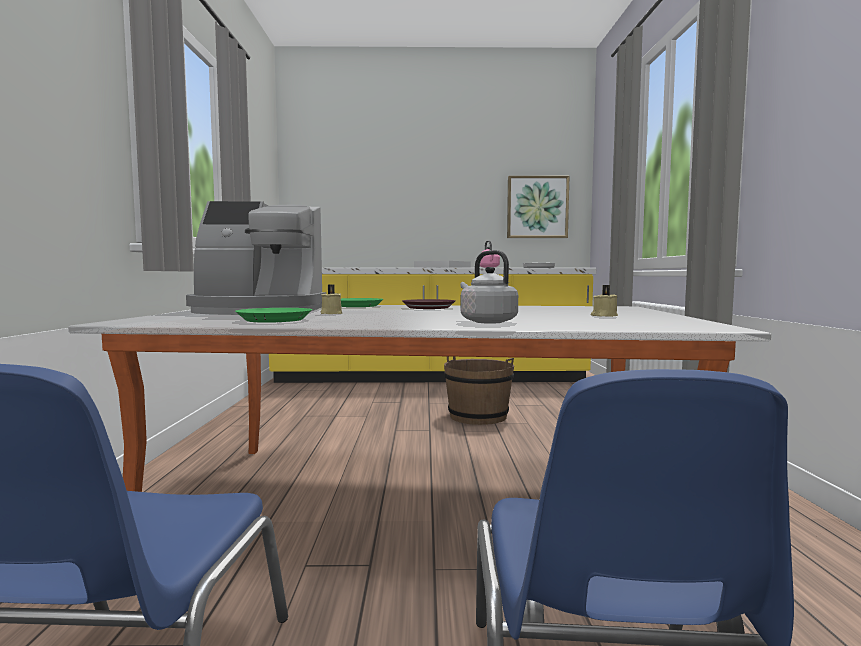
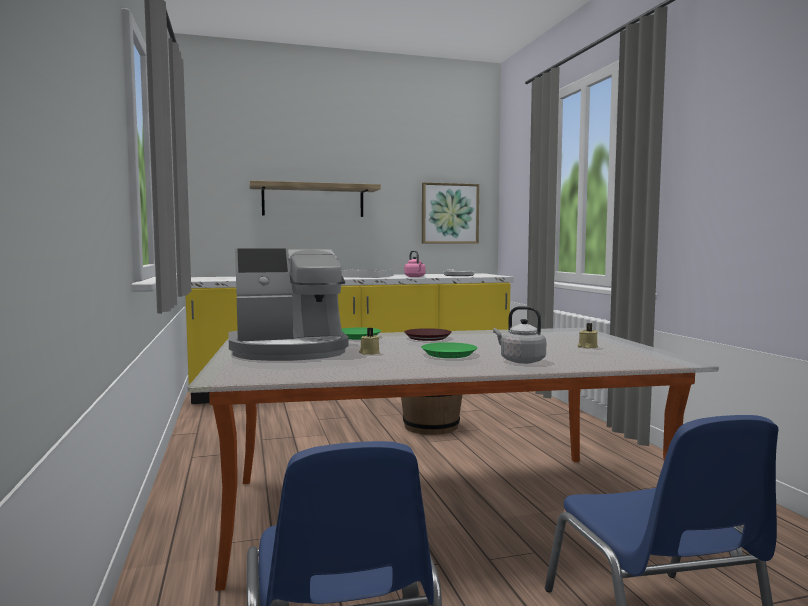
camera: 15 degrees left, 0 degrees up
green plate [235,308,312,323] -> green plate moved to [421,342,477,358]
none -> shelf [249,180,381,217]

